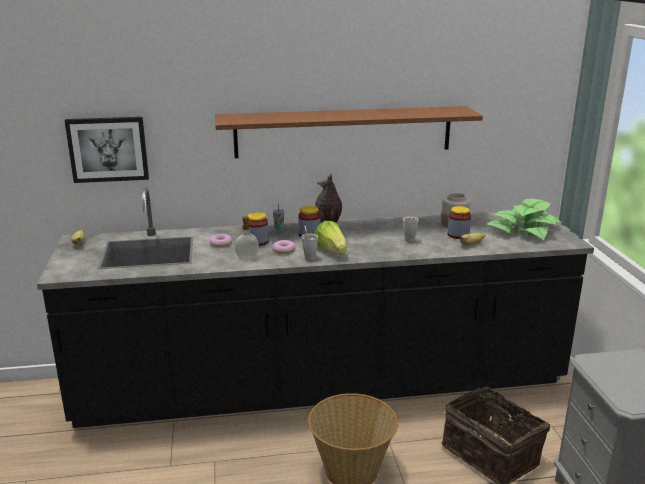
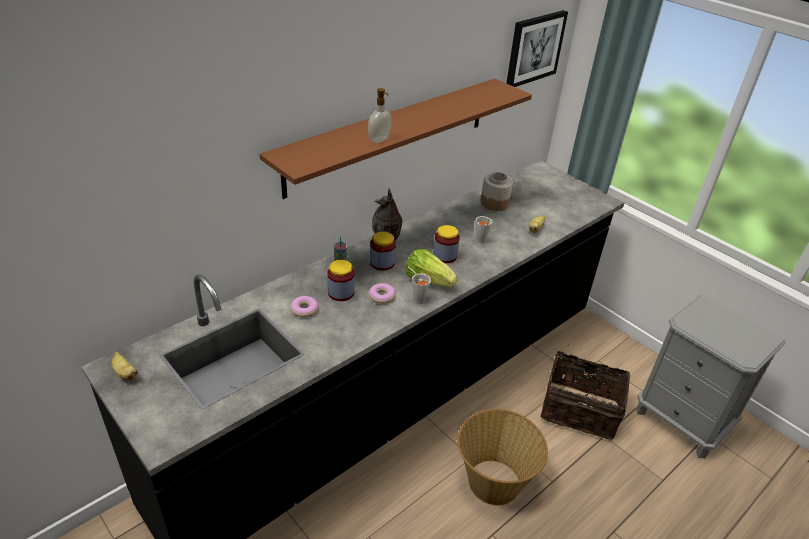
camera: 35 degrees left, 15 degrees up
picture [64,117,149,183] -> picture moved to [507,10,568,87]
soap dispenser [235,216,259,260] -> soap dispenser moved to [368,88,392,143]
jar [447,206,471,239] -> jar moved to [433,225,460,263]
potted plant [487,199,562,240] -> none

